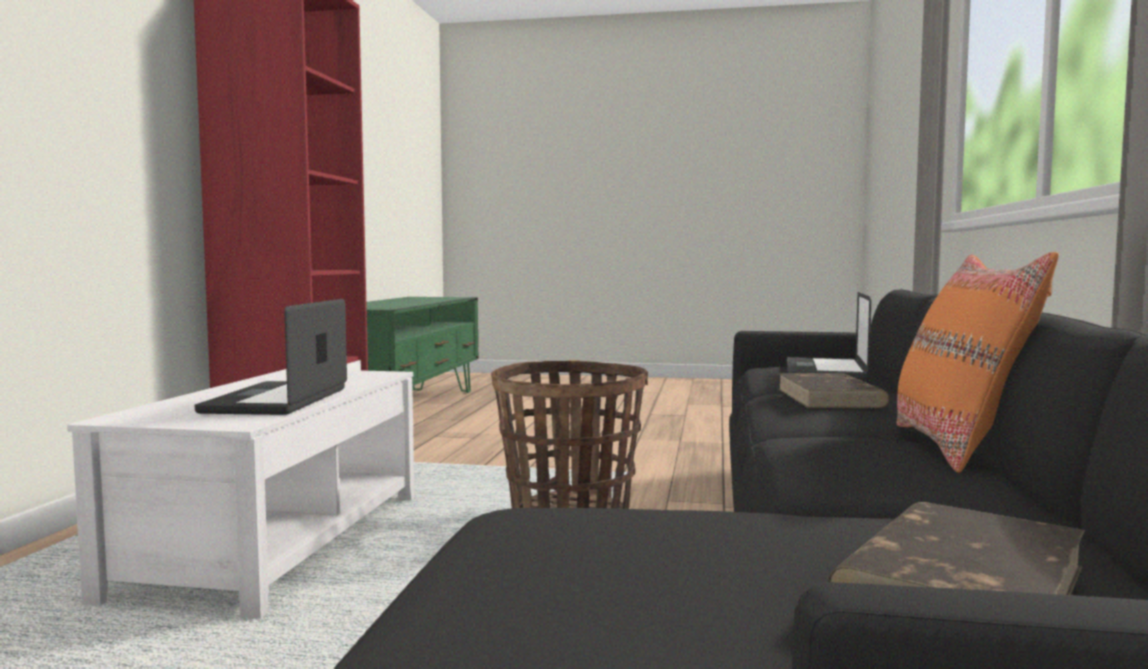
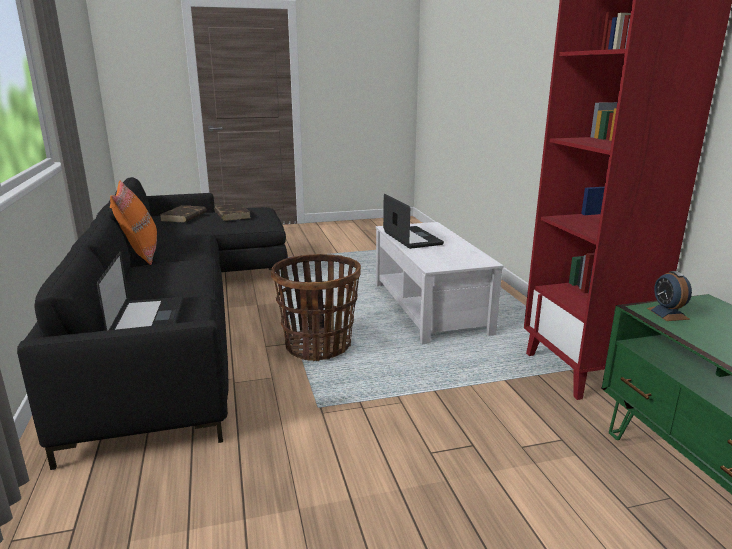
camera: 155 degrees right, 15 degrees up
brown book [778,373,890,408] -> brown book moved to [214,203,250,221]
none -> alarm clock [647,271,692,321]

